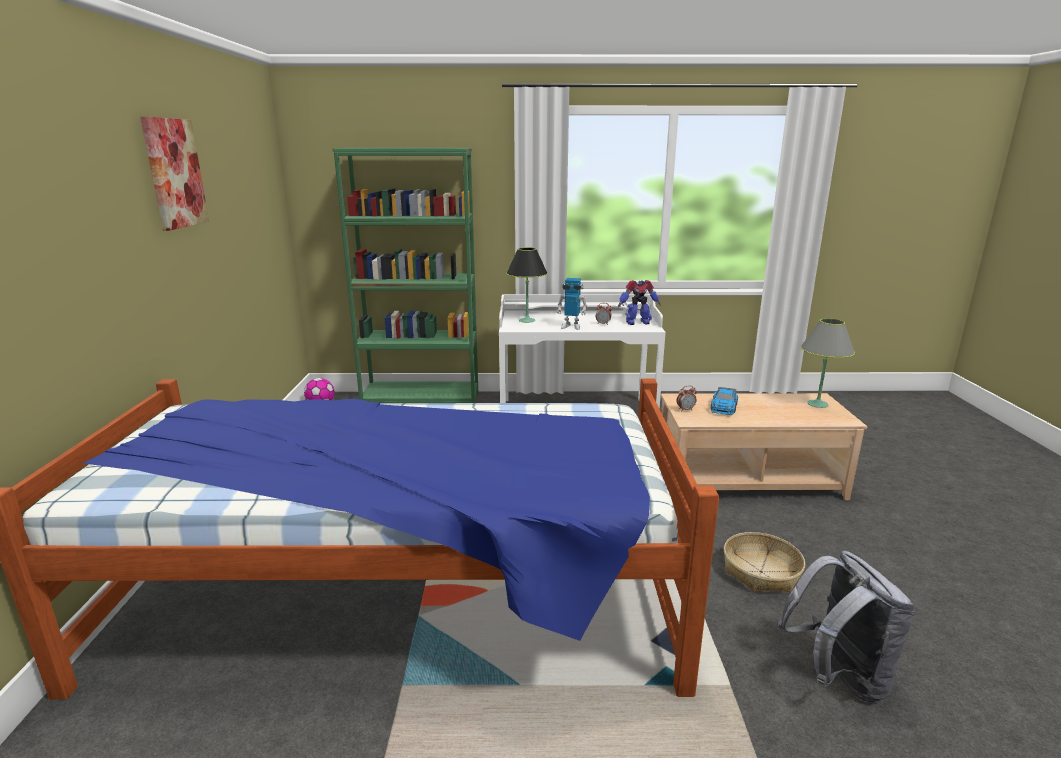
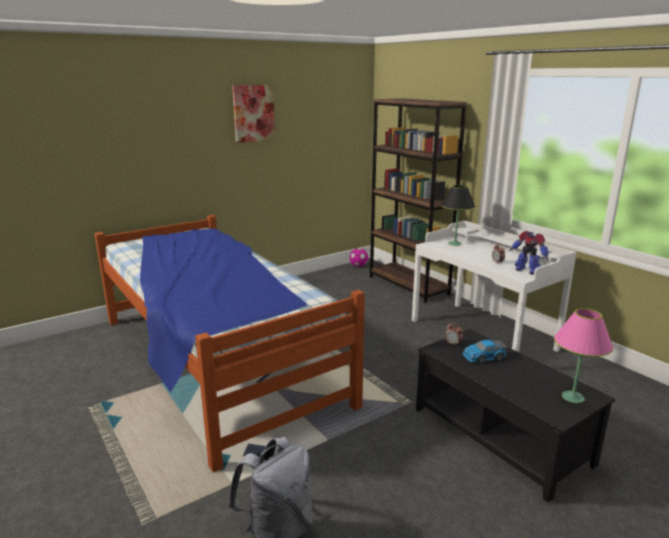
camera: 55 degrees right, 0 degrees up
green bookcase [333,148,478,403] -> brown bookcase [370,98,467,303]
toy robot [557,278,587,330] -> none
beige coffee table [661,393,867,500] -> black coffee table [416,329,615,502]
basket [724,532,805,592] -> none
grey table lamp [801,318,855,408] -> pink table lamp [554,308,613,403]

